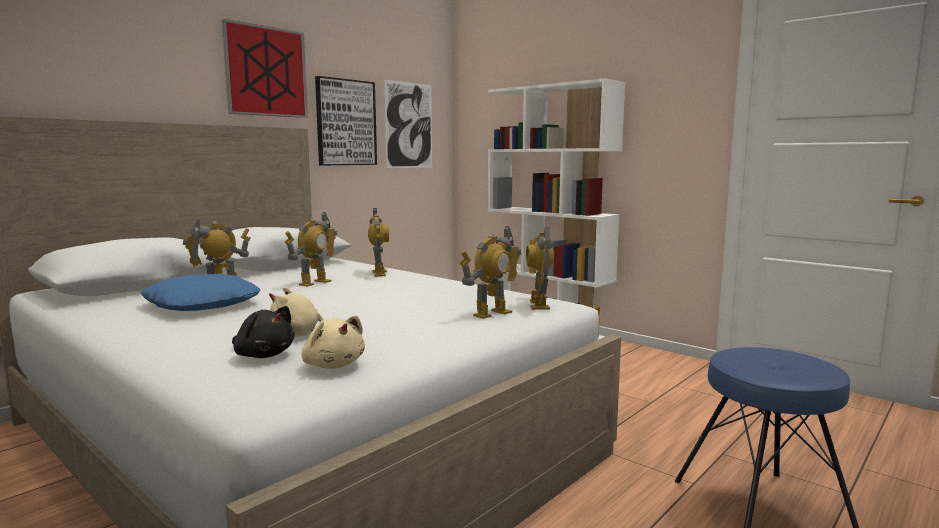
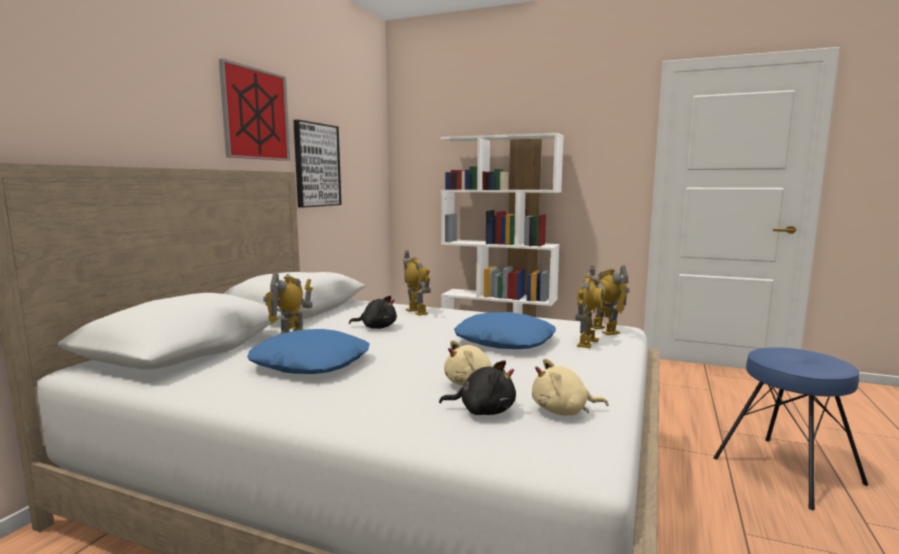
camera: 20 degrees left, 0 degrees up
toy robot [285,212,337,287] -> black plush toy [349,296,397,329]
beige plush toy [301,316,365,369] -> beige plush toy turned 150 degrees clockwise [532,358,609,416]
picture [384,80,432,168] -> none
none -> blue pillow [454,312,556,349]

